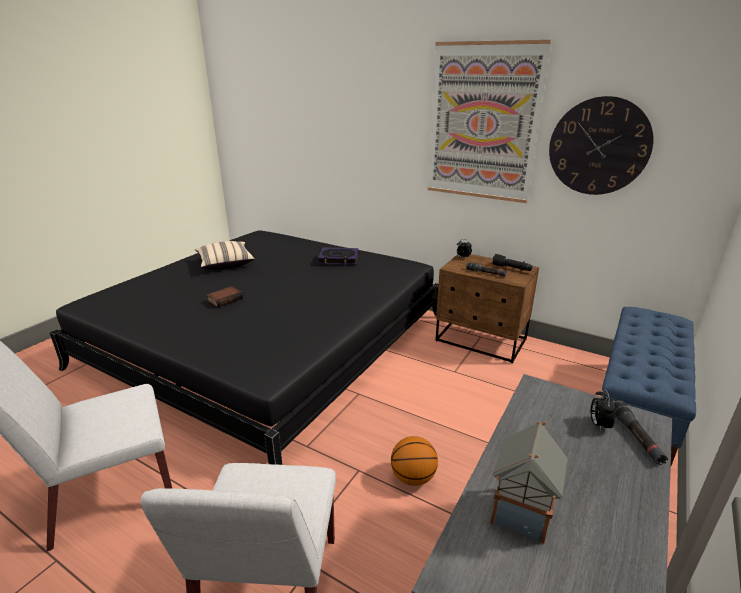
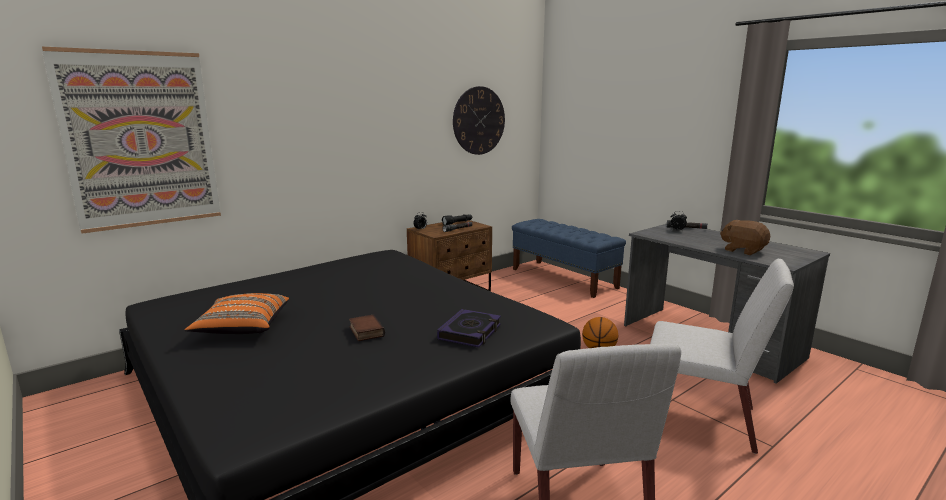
camera: 70 degrees left, 10 degrees down
beige pillow [195,241,255,270] -> orange pillow [184,293,289,334]
book [318,247,358,266] -> book moved to [437,309,501,347]
picture [428,40,551,203] -> picture moved to [42,47,221,234]
toy house [490,421,567,544] -> brown plush toy [720,220,770,255]

